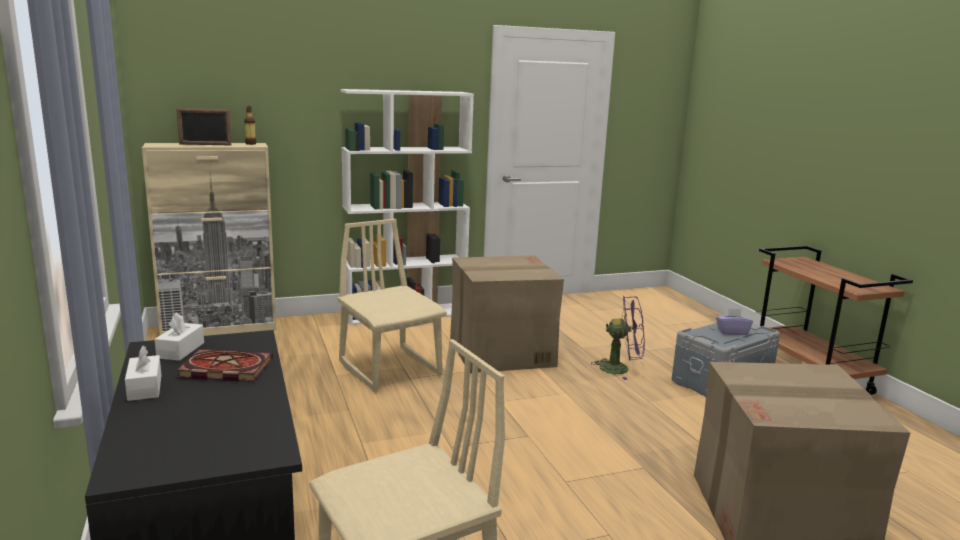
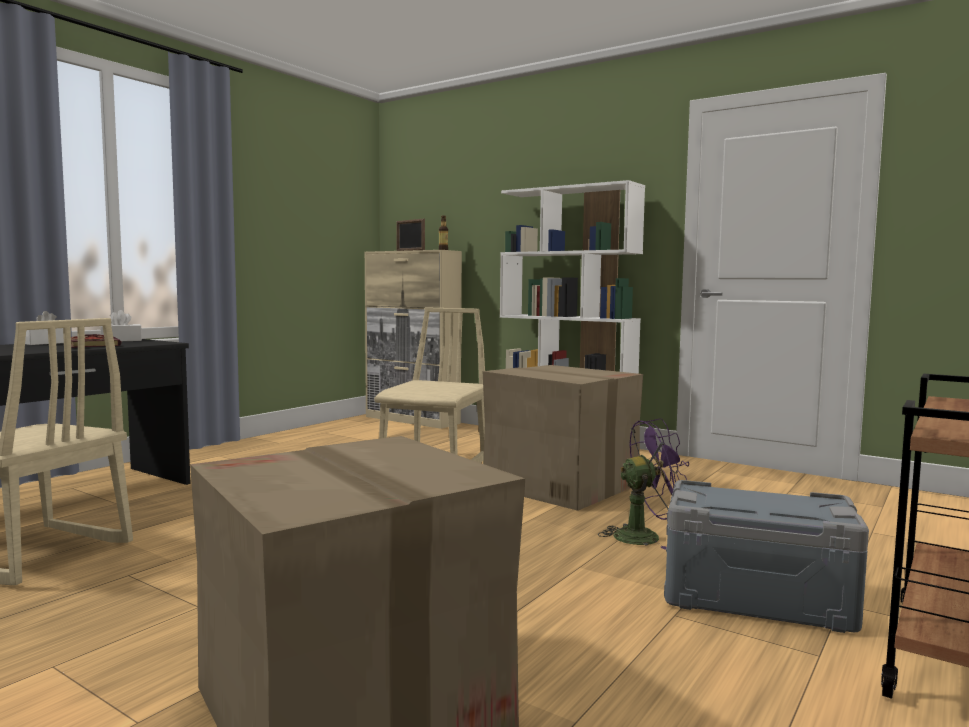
camera: 55 degrees right, 10 degrees down
purple fan [591,296,645,380] -> purple fan turned 75 degrees counterclockwise [598,418,689,550]
purple tissue box [716,308,753,335] -> none

